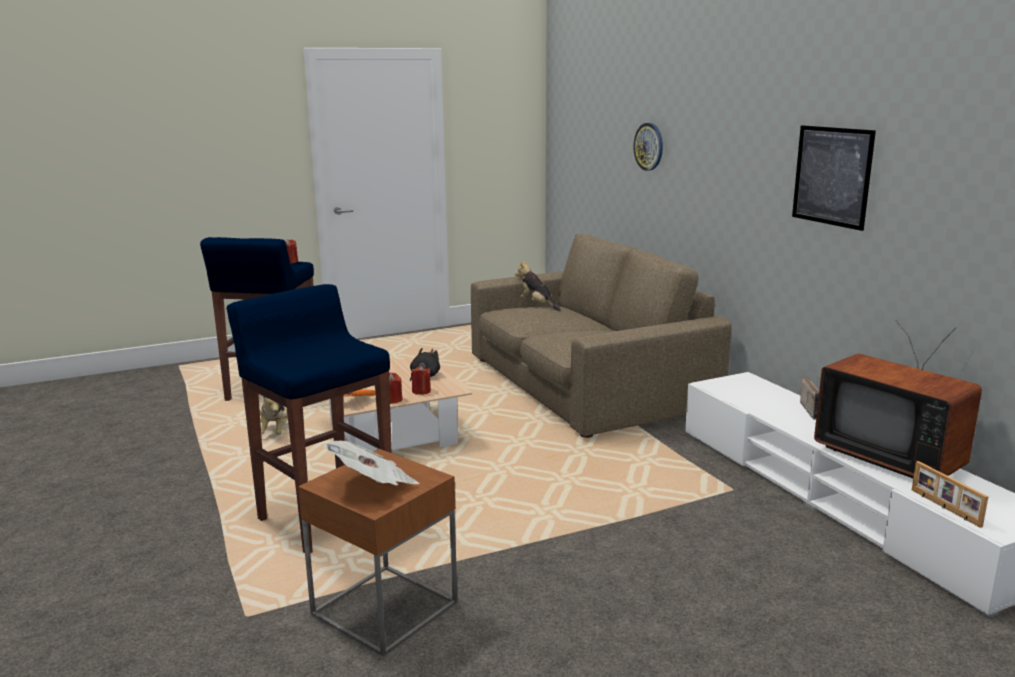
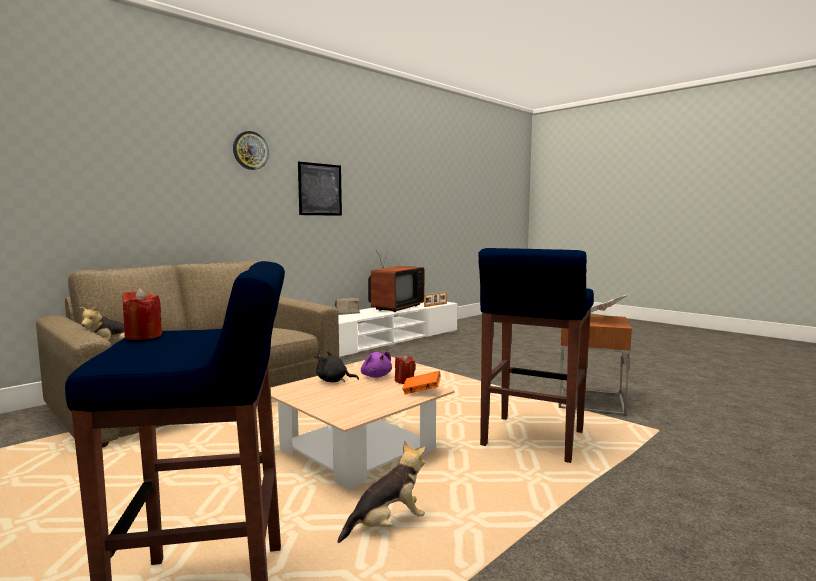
camera: 110 degrees left, 10 degrees down
red candle [411,366,431,395] -> purple plush toy [361,351,392,378]
wall clock [633,123,663,171] -> wall clock moved to [233,131,269,170]

